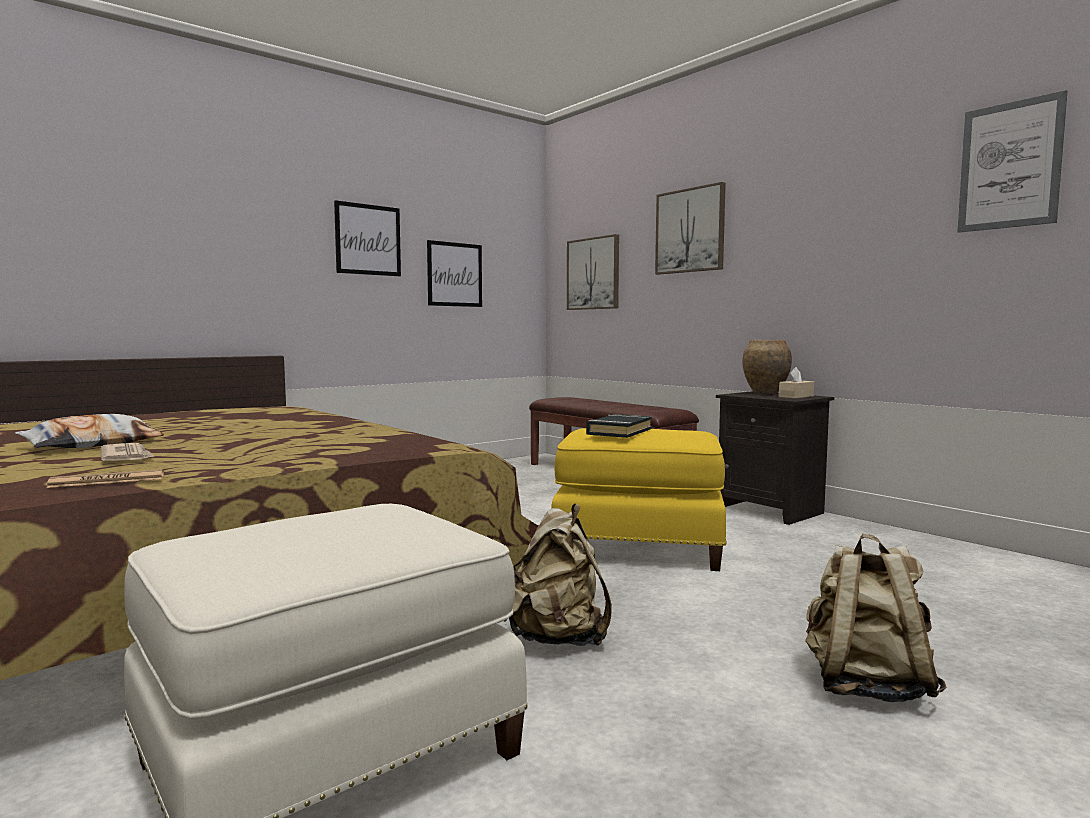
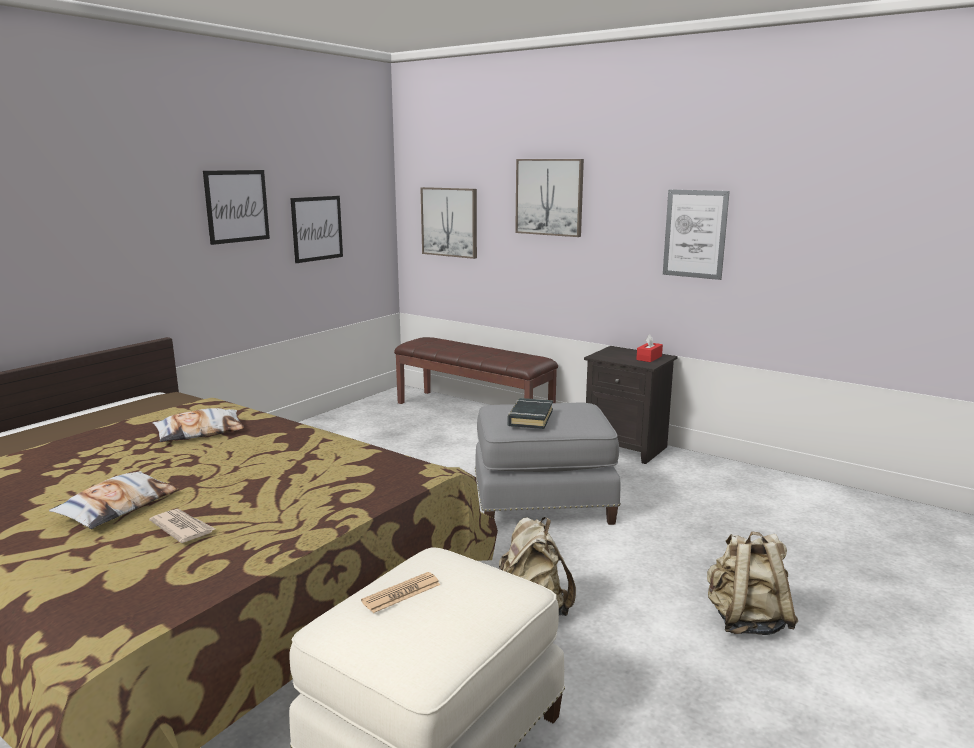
camera: 15 degrees left, 10 degrees up
newspaper [46,469,164,488] -> newspaper moved to [361,572,441,613]
yellow ottoman [551,428,727,571] -> grey ottoman [475,403,621,525]
brown vase [742,340,792,394] -> none
beige tissue box [779,367,814,398] -> red tissue box [636,334,663,362]
picture [957,90,1068,233] -> picture moved to [663,189,730,280]
none -> pillow [153,408,244,442]

